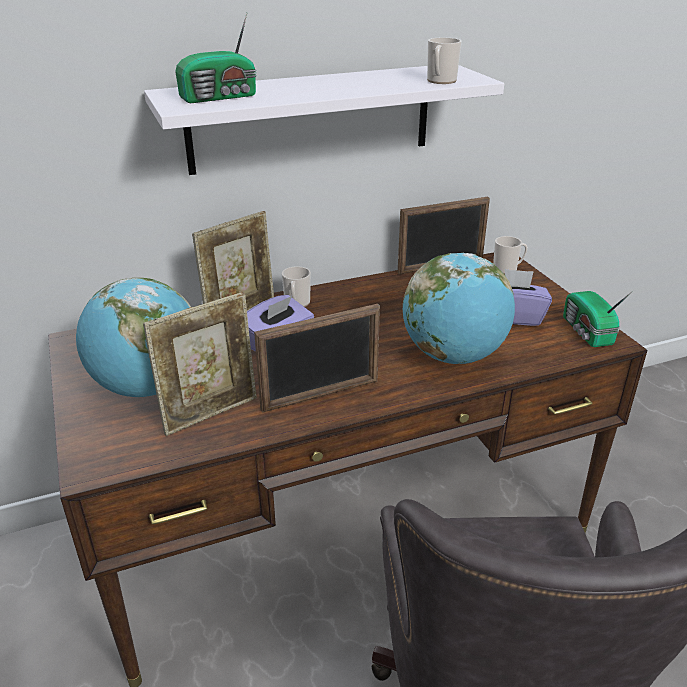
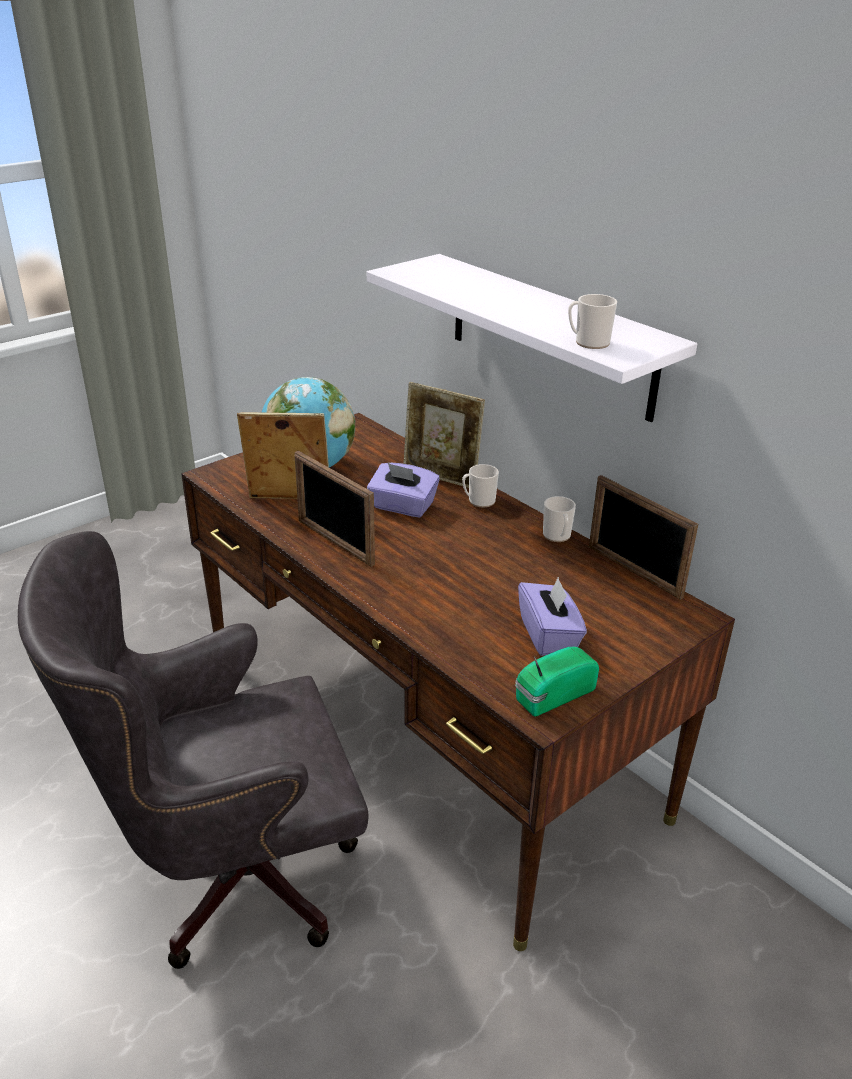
camera: 70 degrees right, 0 degrees up
picture frame [143,292,257,436] -> picture frame turned 150 degrees clockwise [237,412,329,499]
radio [175,13,257,104] -> none
globe [403,253,515,364] -> none
mug [493,236,528,274] -> mug moved to [543,496,576,542]

